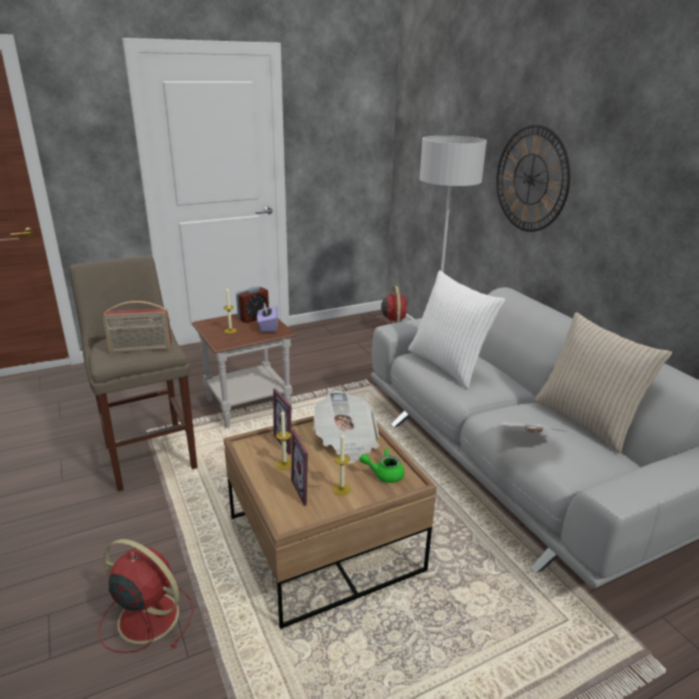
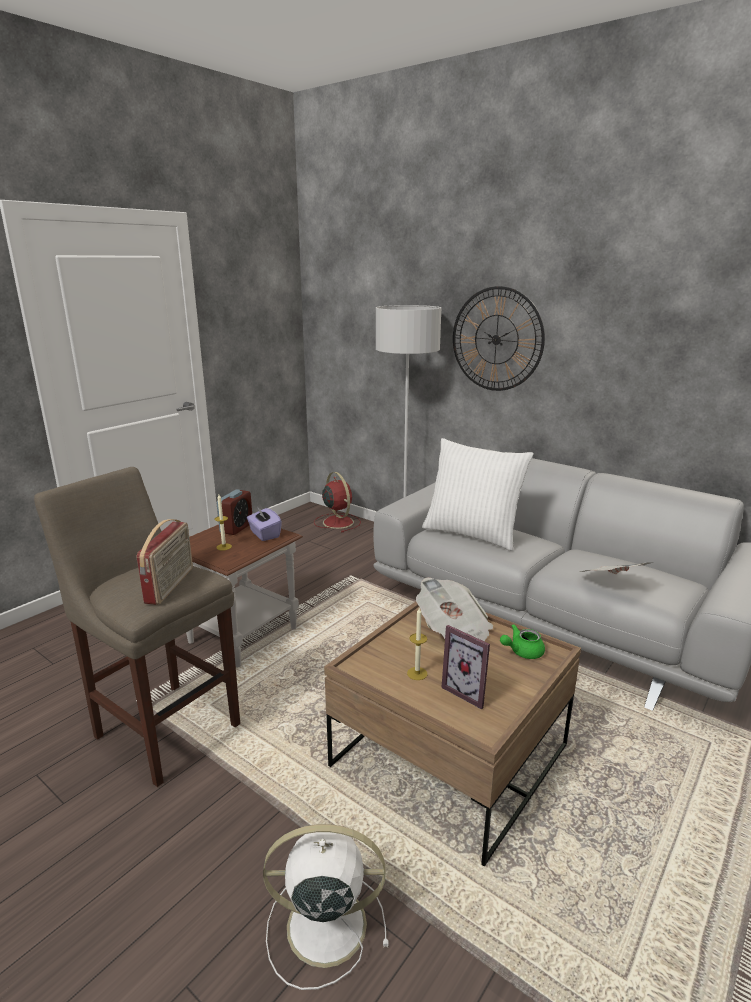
camera: 25 degrees left, 5 degrees down
red fan [98,539,194,653] -> white fan [263,824,389,990]
radio [103,301,172,353] -> radio turned 45 degrees counterclockwise [137,519,193,605]
picture frame [273,388,298,455] -> none
candle [333,433,351,496] -> none
beige pillow [534,312,672,454] -> none

